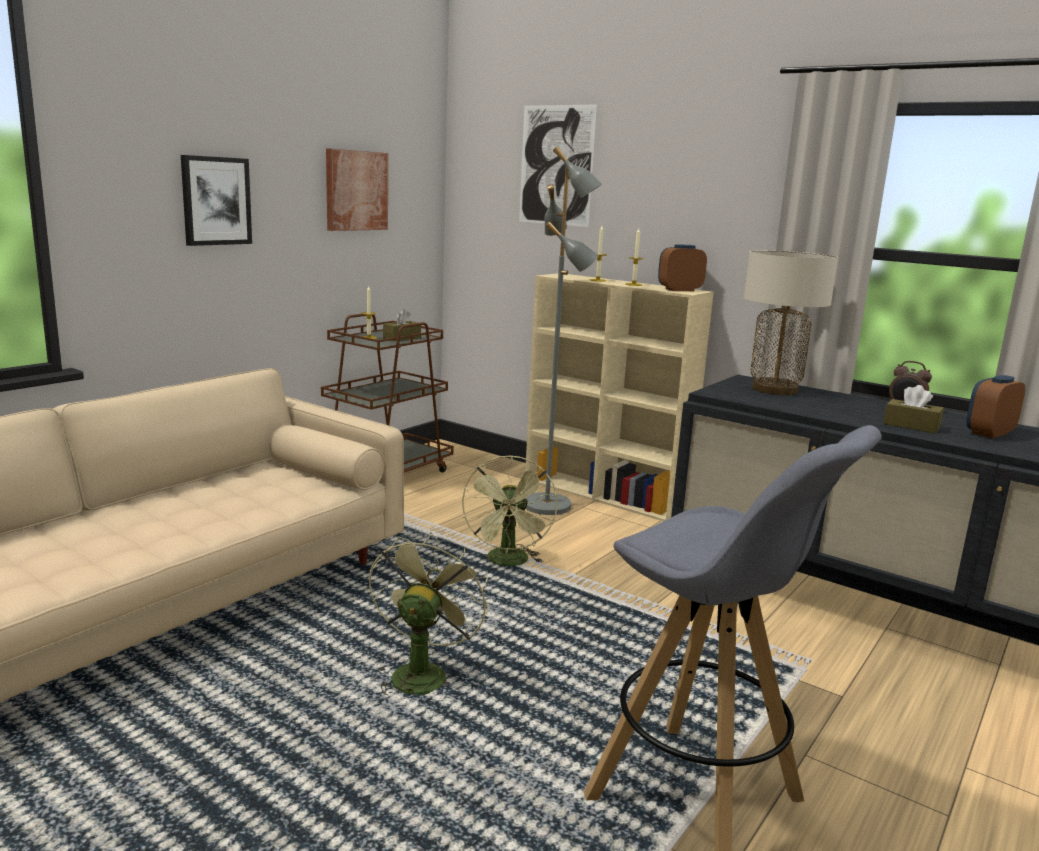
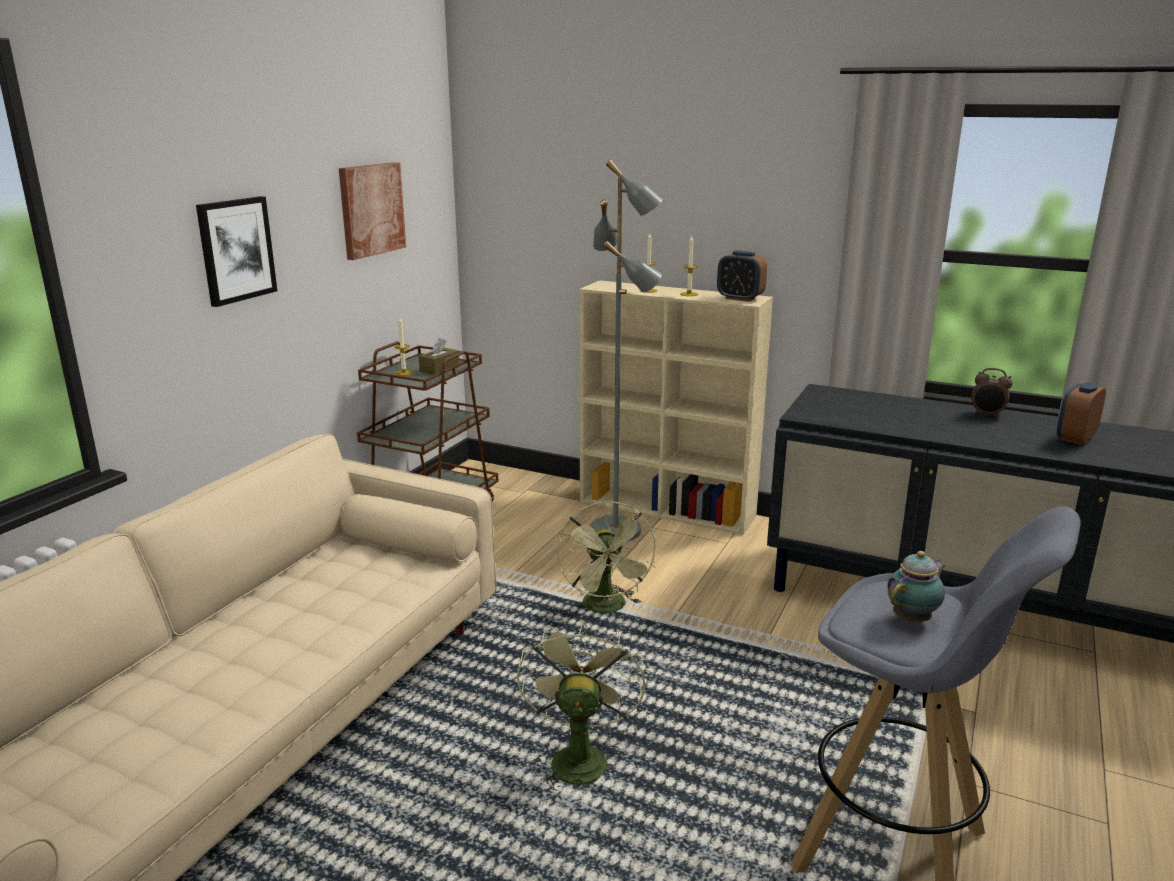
camera: 10 degrees left, 5 degrees up
picture [519,105,597,227] -> none
alarm clock [658,244,707,291] -> alarm clock turned 120 degrees counterclockwise [717,251,767,302]
table lamp [744,250,838,395] -> none
brown tissue box [883,385,944,433] -> none
none -> teapot [887,551,946,622]

